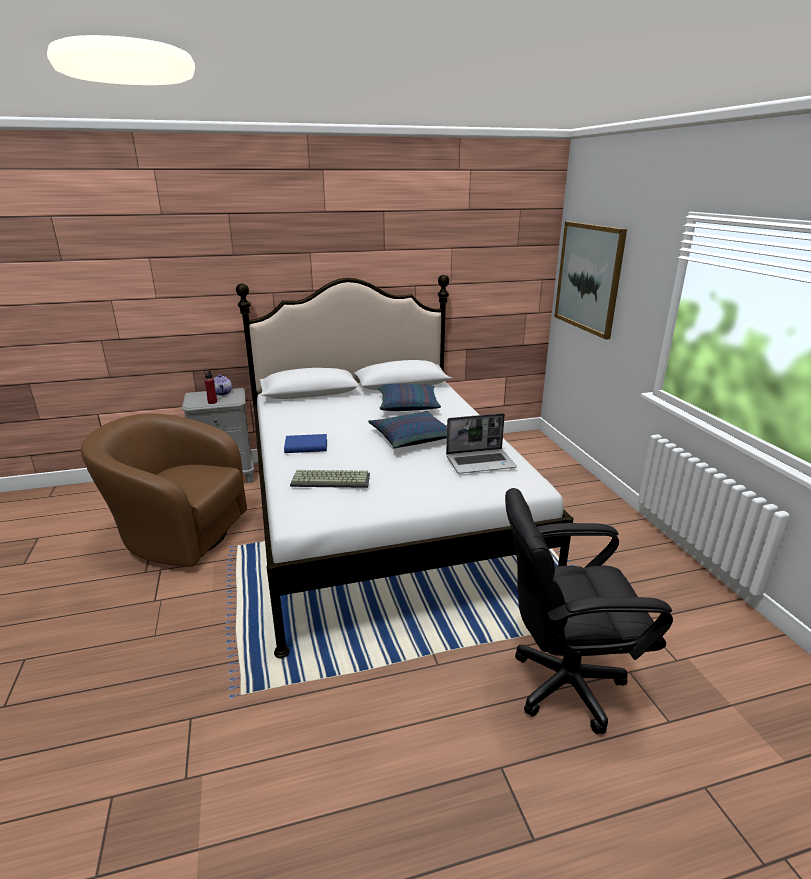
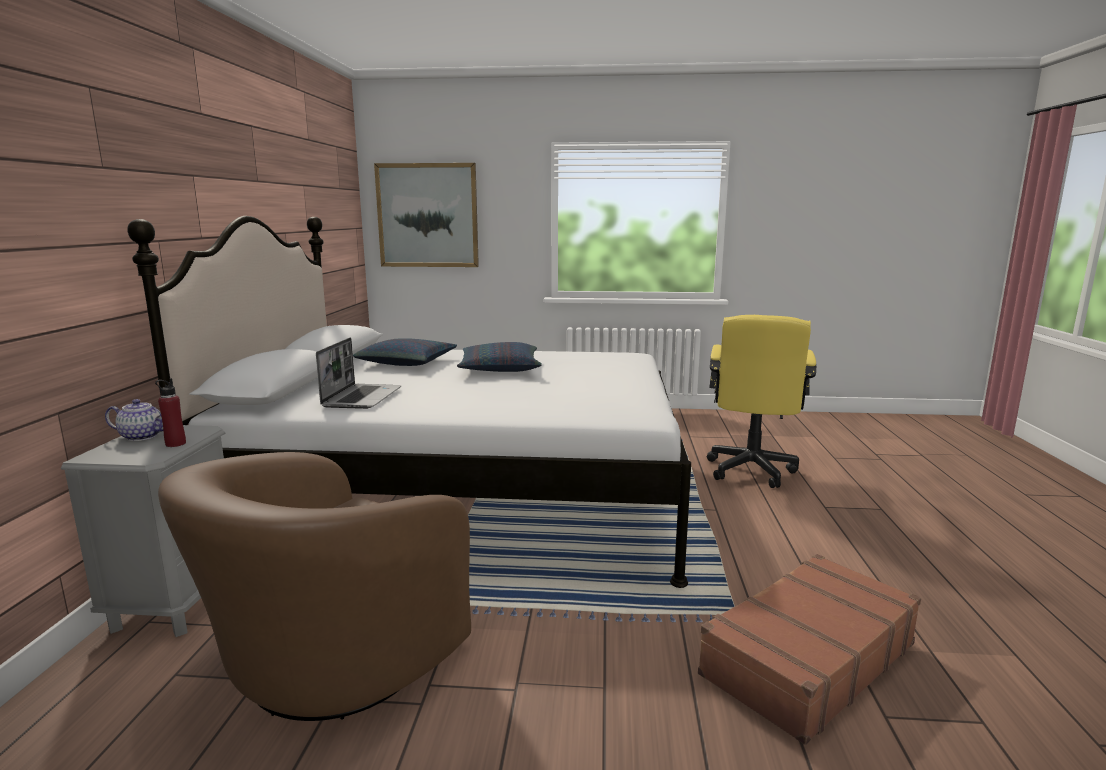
camera: 70 degrees left, 10 degrees down
blue book [284,434,327,453] -> none
keyboard [290,470,370,488] -> none
laptop [446,413,517,474] -> laptop moved to [316,338,401,409]
black office chair [505,488,673,734] -> yellow office chair [706,315,816,488]
none -> brown suitcase [698,554,921,745]

